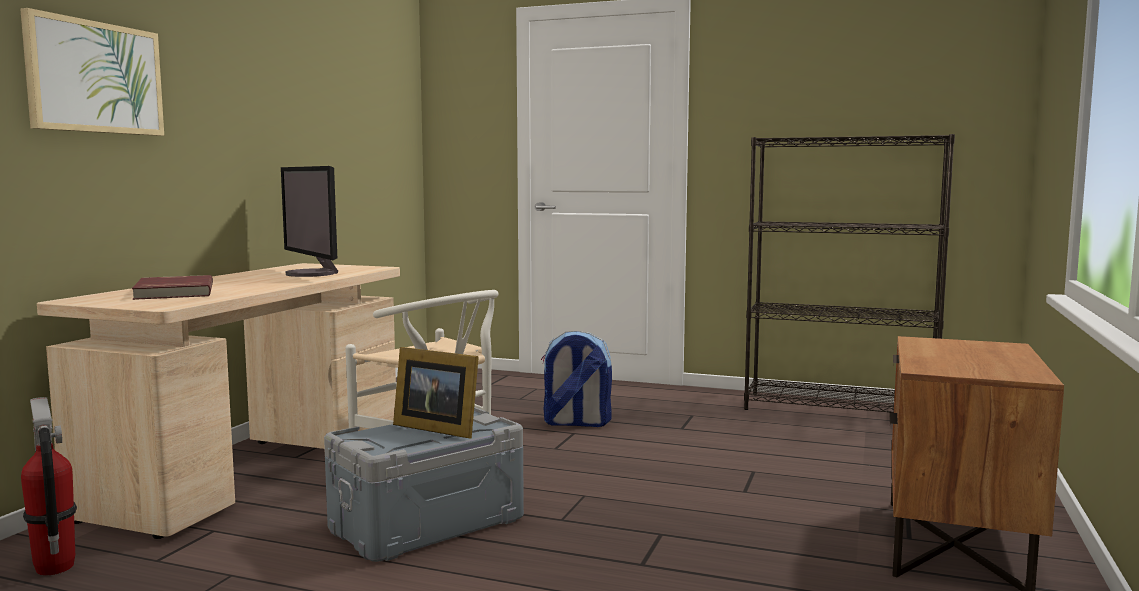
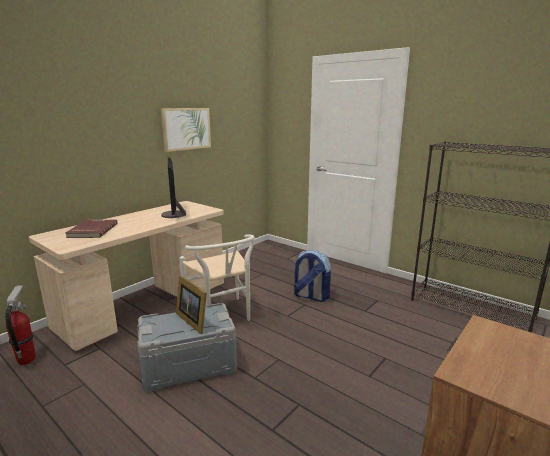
camera: 20 degrees right, 10 degrees up
picture [20,8,164,136] -> picture moved to [161,108,211,152]

